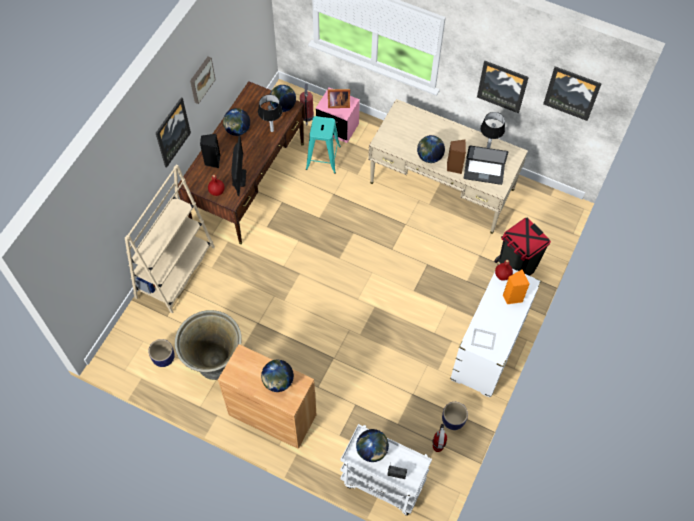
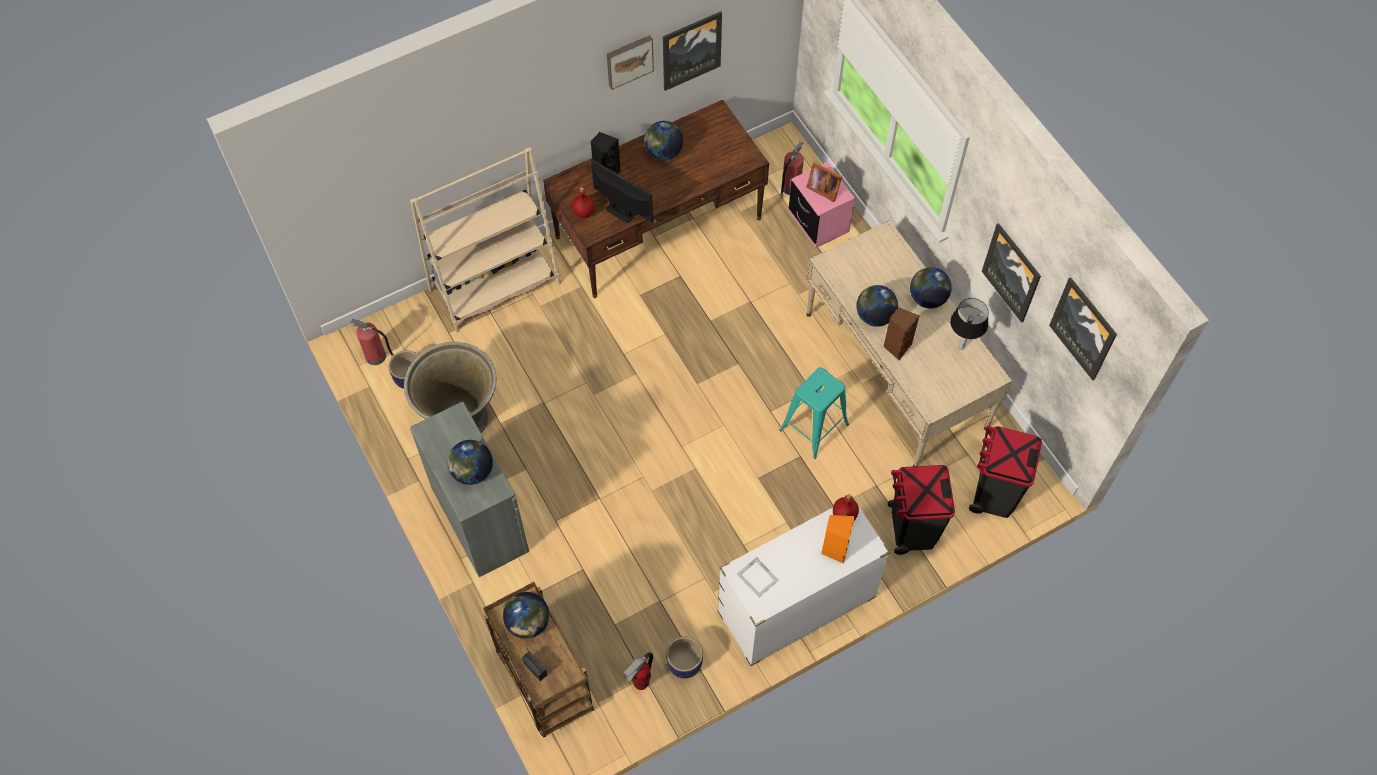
camera: 35 degrees right, 0 degrees up
picture [156,97,191,168] -> picture moved to [663,11,722,91]
brown cabinet [218,344,317,449] -> grey cabinet [410,401,529,577]
monitor [231,135,246,196] -> monitor turned 90 degrees counterclockwise [591,160,653,223]
table lamp [258,94,282,132] -> none
globe [270,85,296,112] -> globe moved to [910,267,952,308]
turquoise stool [306,116,341,174] -> turquoise stool moved to [779,367,849,459]
white cart [341,424,432,516] -> brown cart [483,582,594,738]
laptop [464,145,508,185] -> none
none -> fire extinguisher [350,319,394,365]
none -> black trash can [969,425,1042,518]

